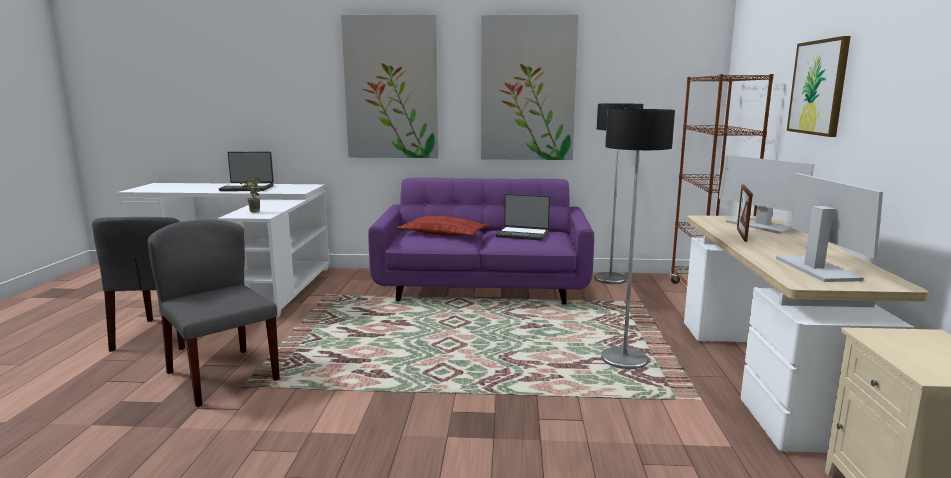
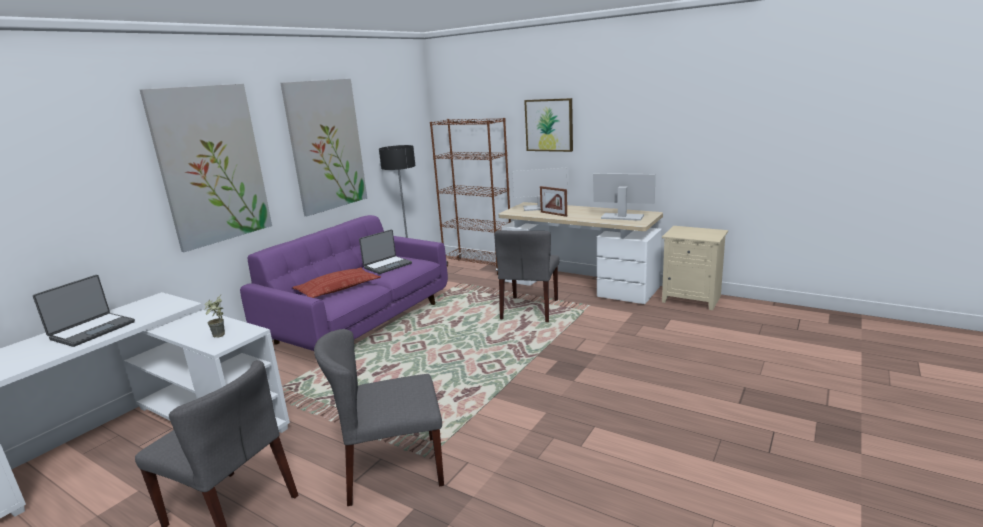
camera: 60 degrees left, 5 degrees up
floor lamp [601,109,675,369] -> grey chair [494,230,560,322]

